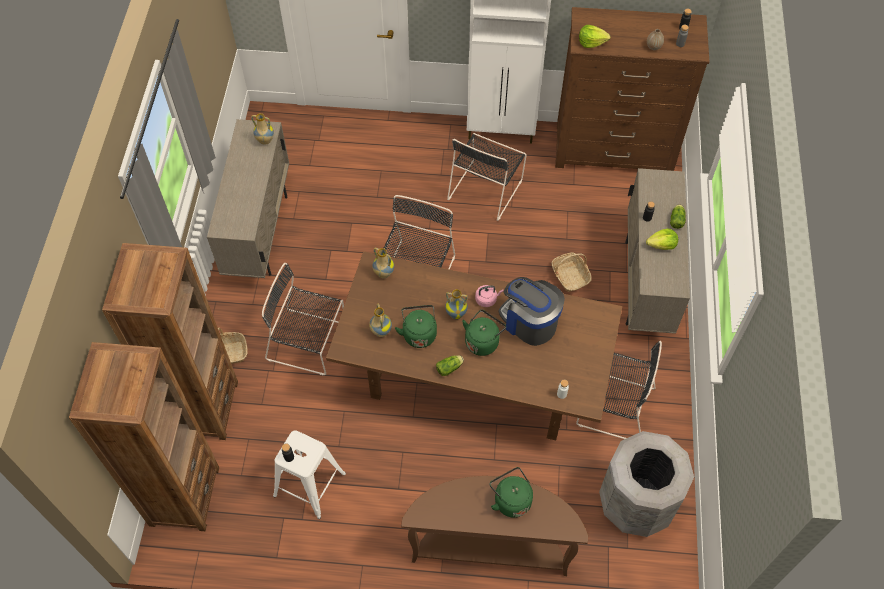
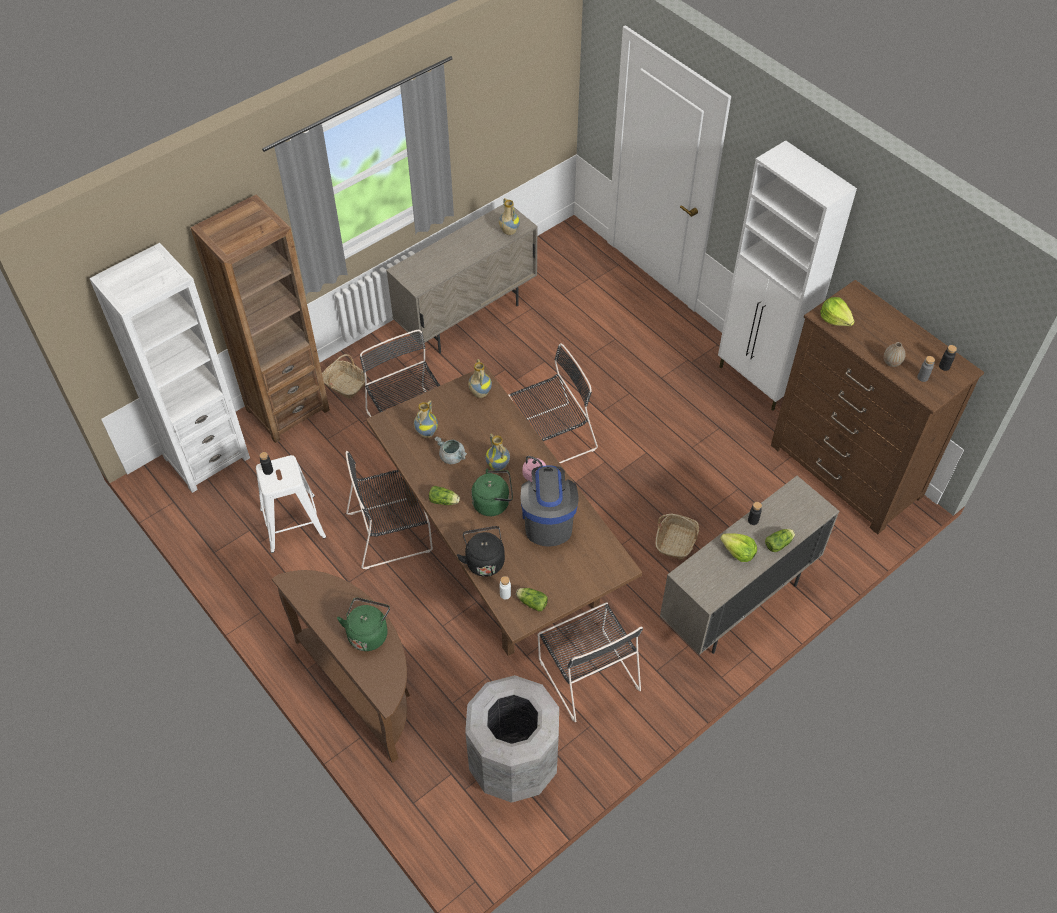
camera: 45 degrees right, 5 degrees down
brown bookcase [69,342,219,531] -> white bookcase [89,243,250,493]
green kettle [395,305,437,348] -> grey cooking pot [435,437,467,464]
black chair [447,133,527,221] -> black chair moved to [346,451,433,569]
none -> black kettle [457,526,505,577]
none -> lettuce [516,588,548,611]

